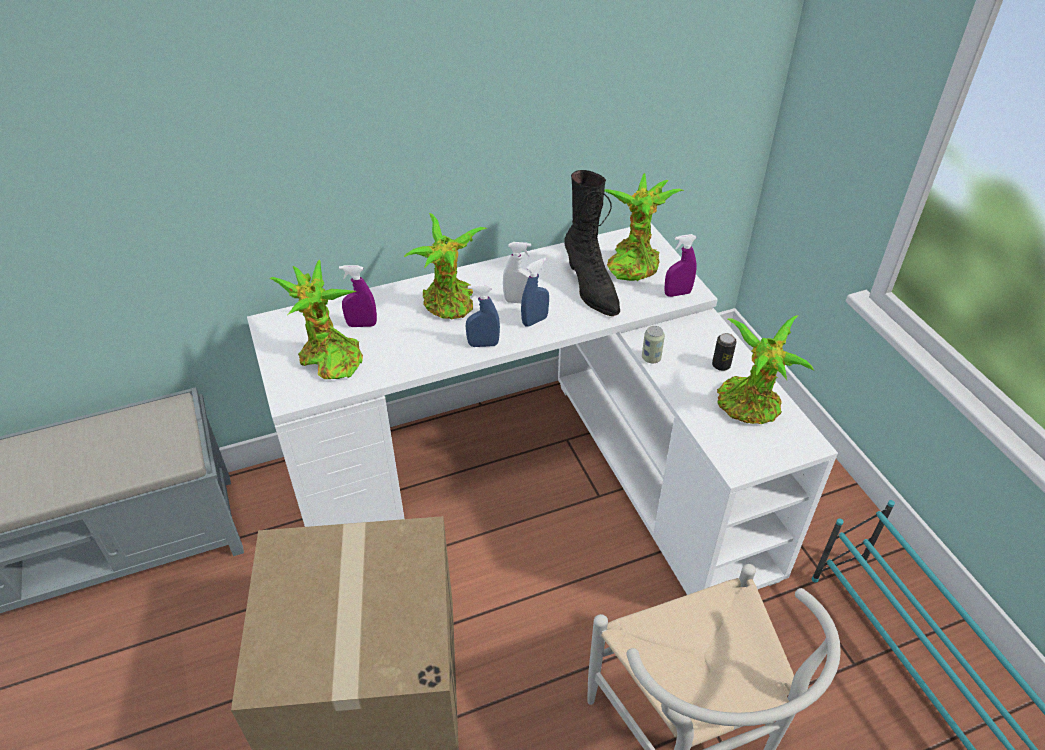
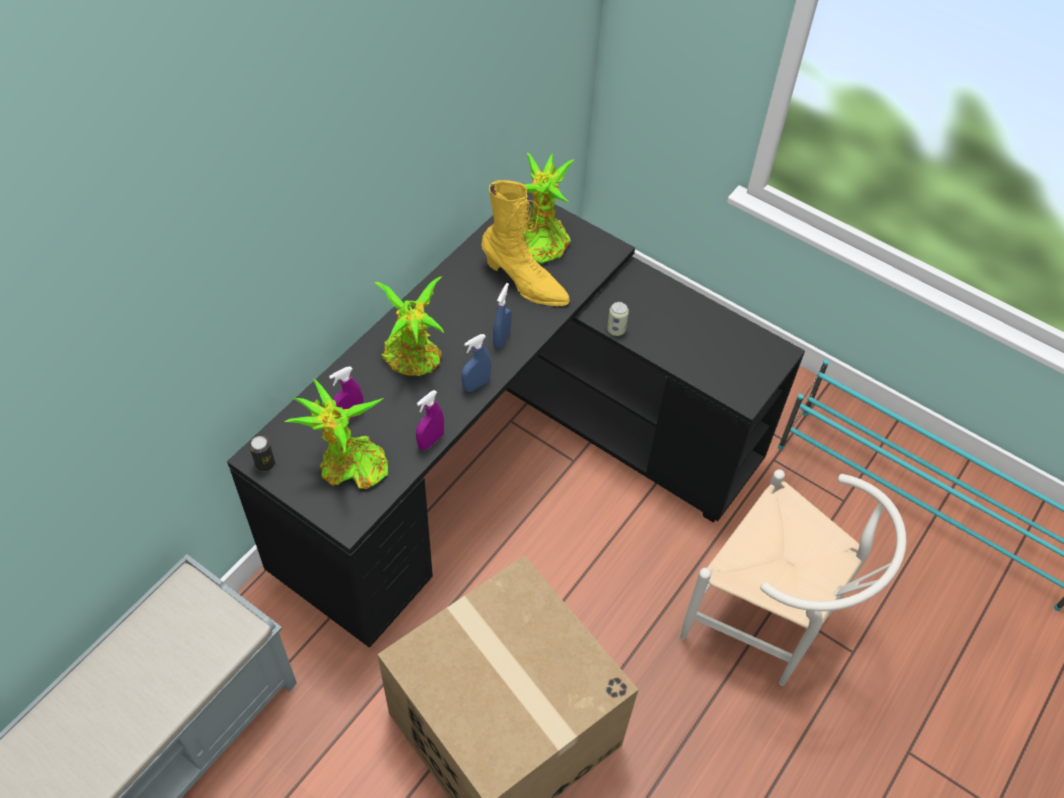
camera: 35 degrees left, 10 degrees up
white desk [247,223,838,595] -> black desk [227,193,805,648]
white spray bottle [503,242,531,303] -> none
black boot [564,170,620,316] -> yellow boot [481,180,570,306]
purple spray bottle [664,234,697,297] -> purple spray bottle moved to [416,390,444,450]
can [712,333,736,371] -> can moved to [249,436,275,472]
potted plant [717,315,814,424] -> none

